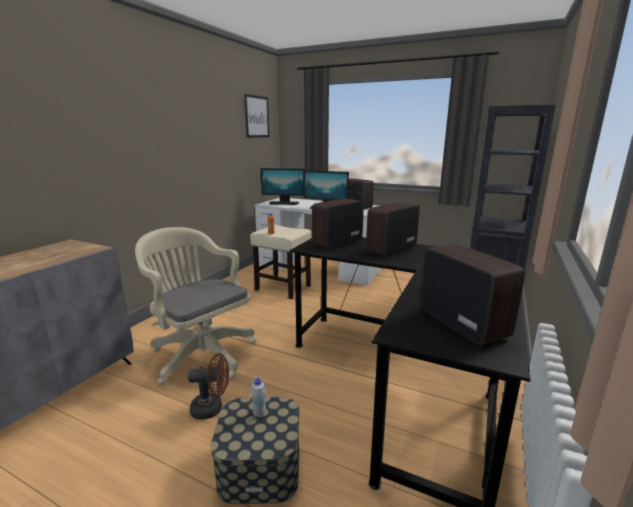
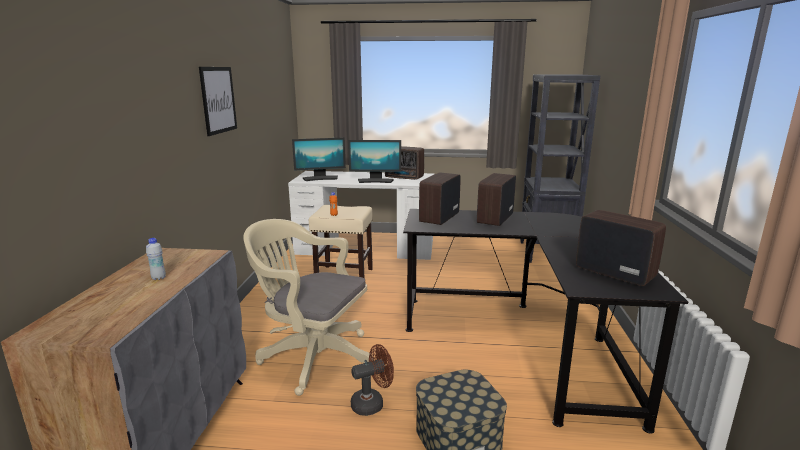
camera: 20 degrees left, 0 degrees up
picture [244,94,269,138] -> picture moved to [199,67,237,136]
white bottle [251,378,266,418] -> white bottle moved to [146,238,166,280]

